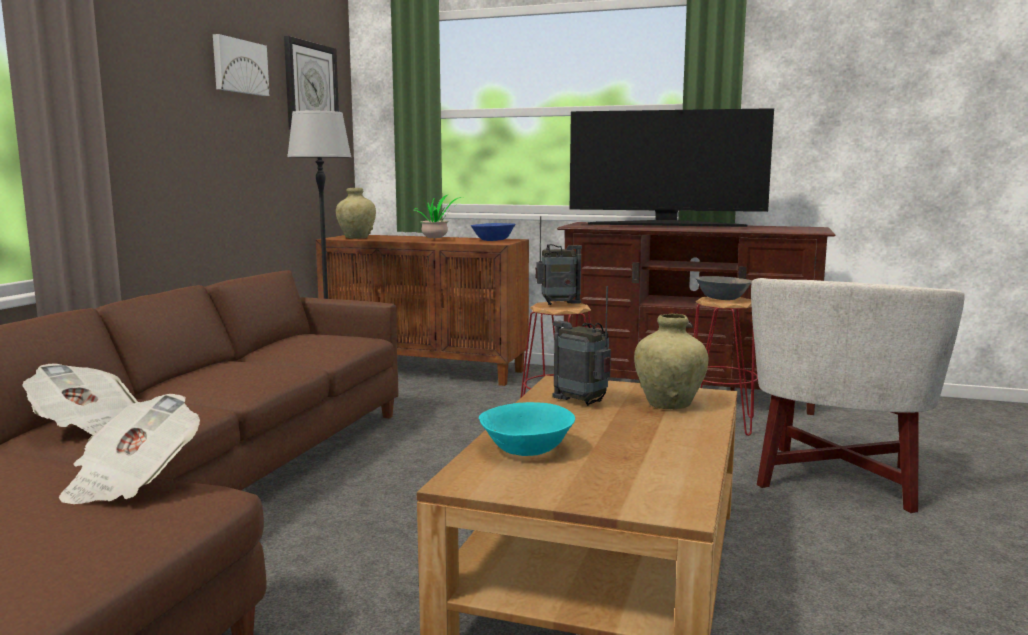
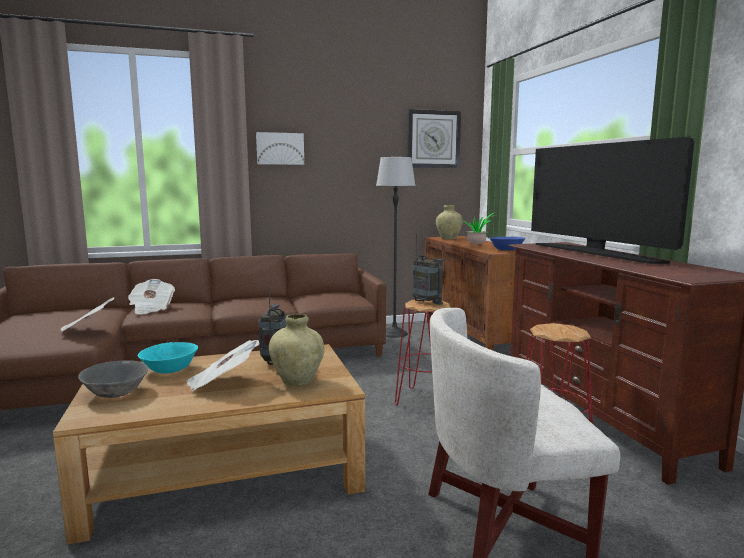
camera: 55 degrees right, 0 degrees up
picture [213,34,270,96] -> picture moved to [256,132,304,165]
grey bowl [695,276,752,300] -> grey bowl moved to [78,360,148,398]
none -> newspaper [186,340,259,391]

